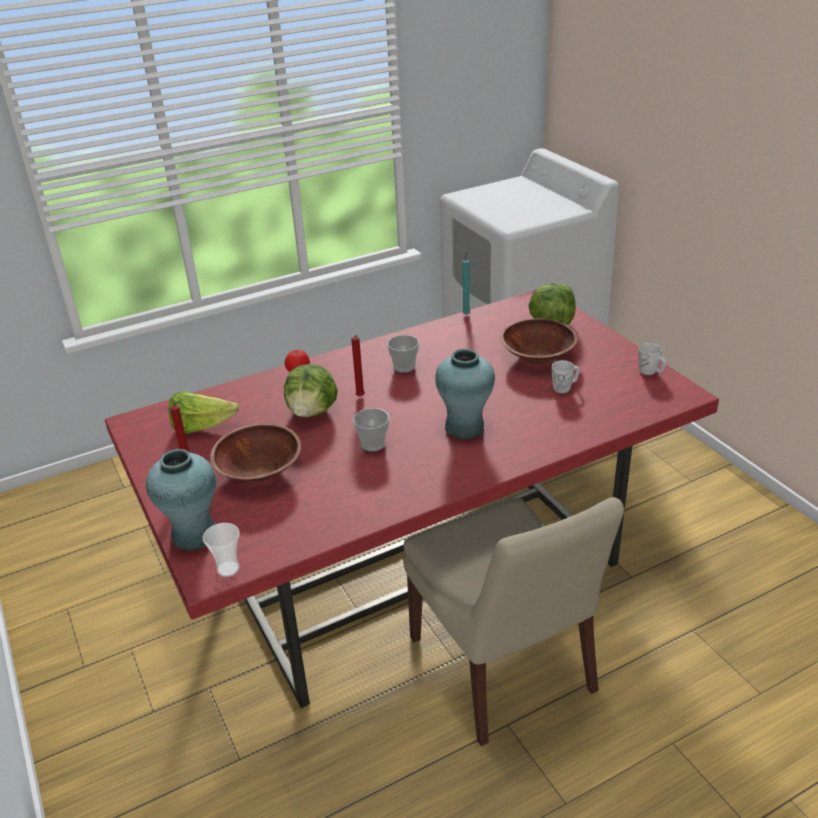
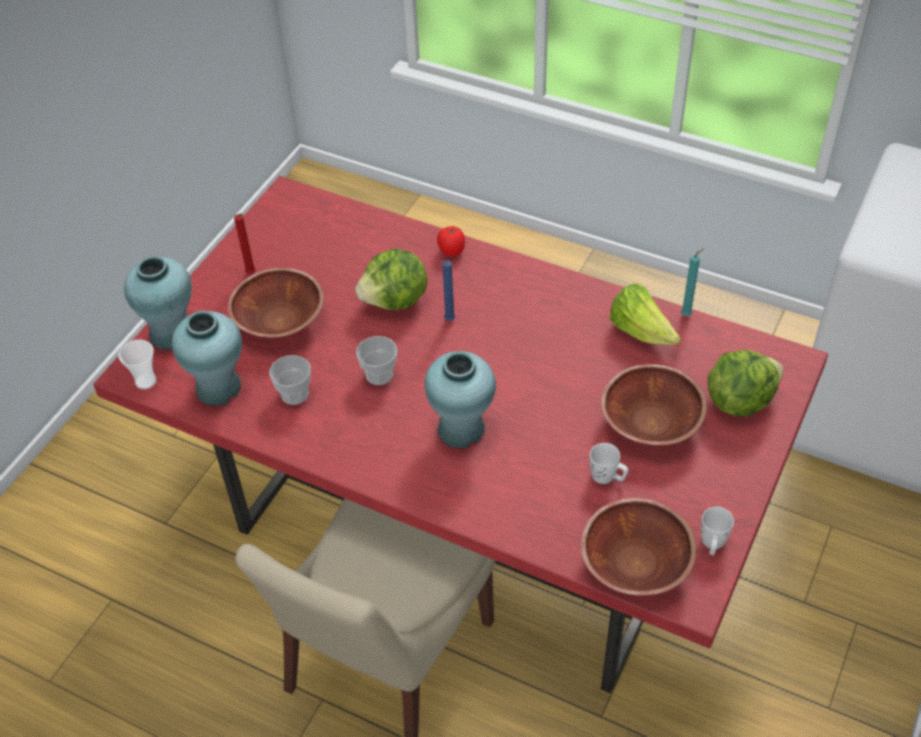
camera: 55 degrees right, 15 degrees up
lettuce [169,391,239,434] -> lettuce moved to [610,284,681,345]
red candle [351,335,365,397] -> blue candle [440,260,455,321]
cup [387,335,419,373] -> cup moved to [269,355,311,405]
none -> turquoise vase [172,311,242,406]
none -> brown bowl [581,498,696,596]

